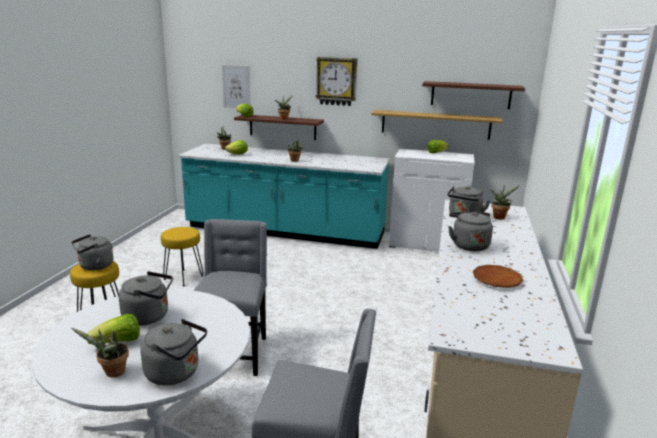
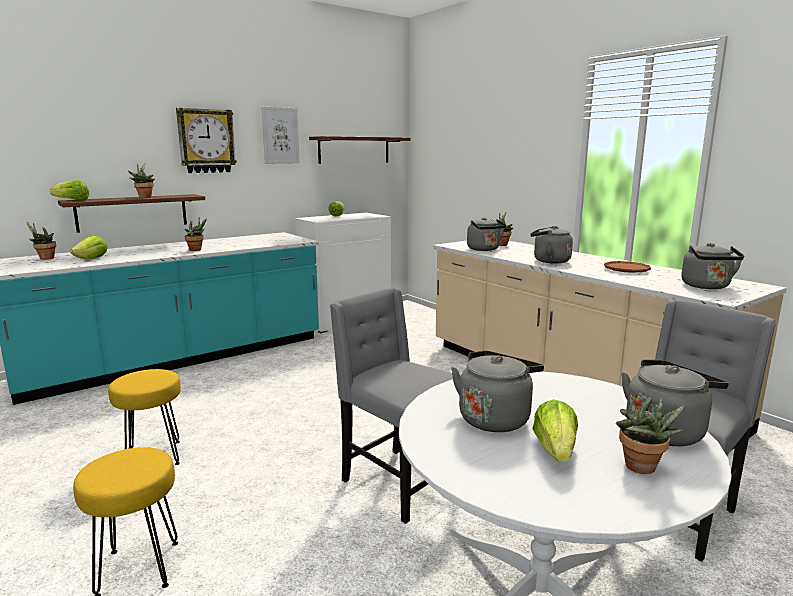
camera: 50 degrees left, 5 degrees down
grey kettle [72,234,114,270] -> grey kettle moved to [681,243,744,289]
picture [222,65,250,108] -> picture moved to [261,107,300,164]
shelf [371,110,503,140] -> none

